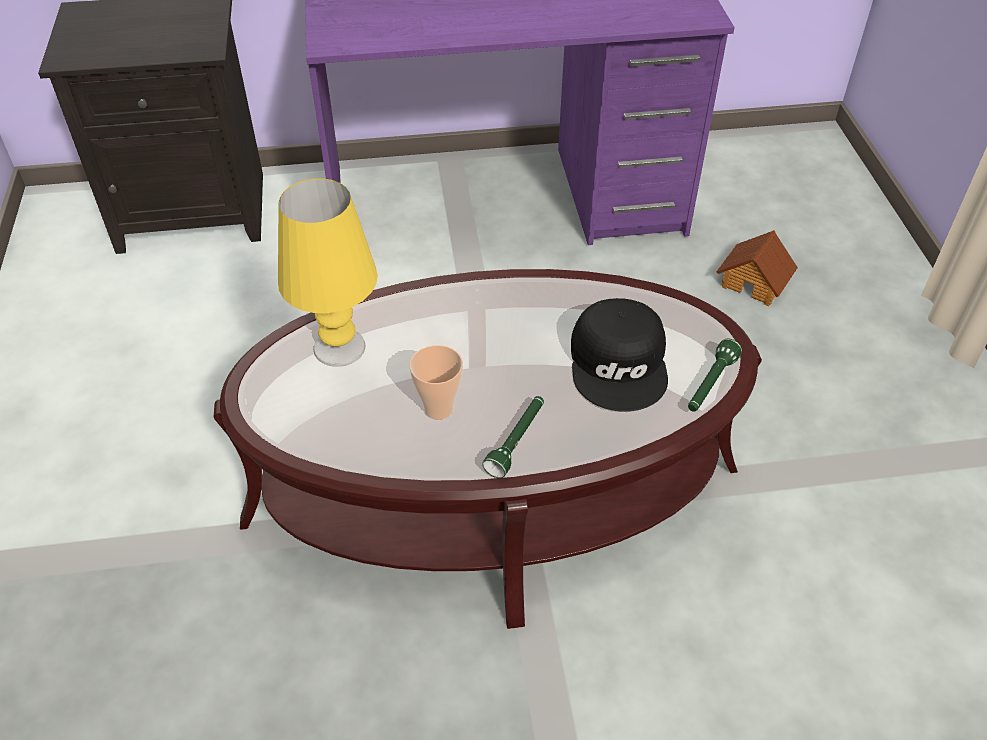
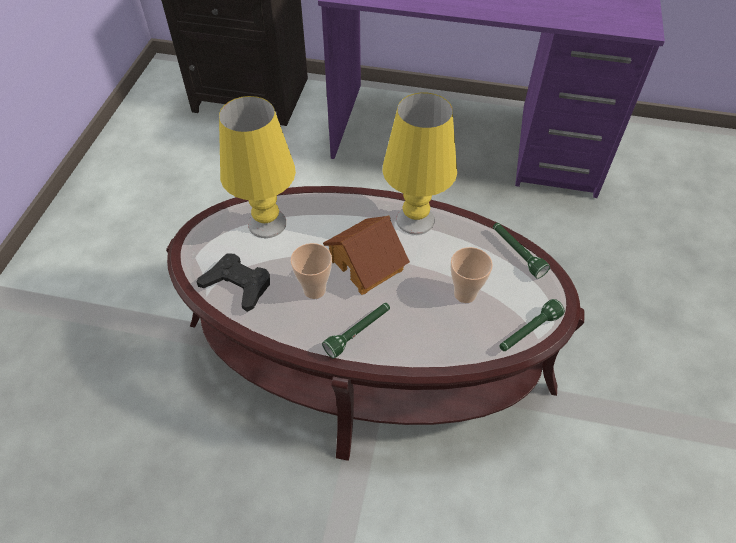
camera: 20 degrees right, 5 degrees up
black cap [571,298,668,412] -> cup [450,247,493,303]
toy house [716,230,798,306] -> toy house moved to [323,216,410,295]
none -> black game controller [197,253,270,312]
none -> yellow table lamp [383,93,457,235]
none -> green flashlight [493,223,550,279]

